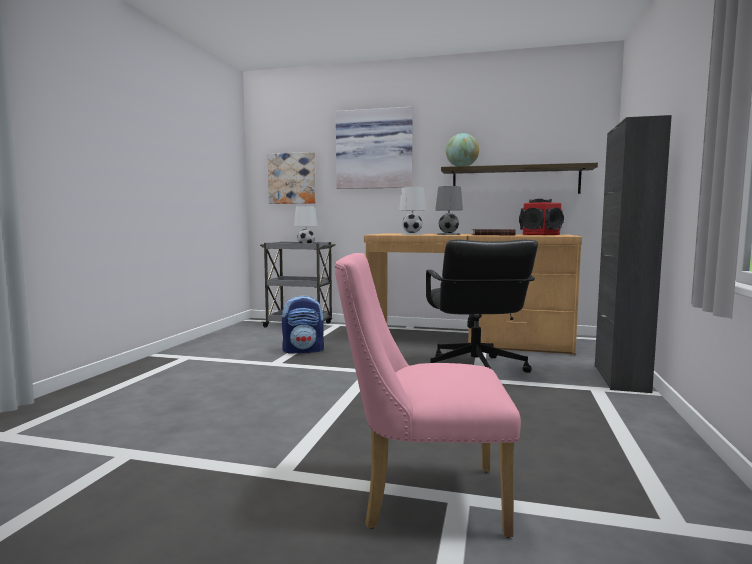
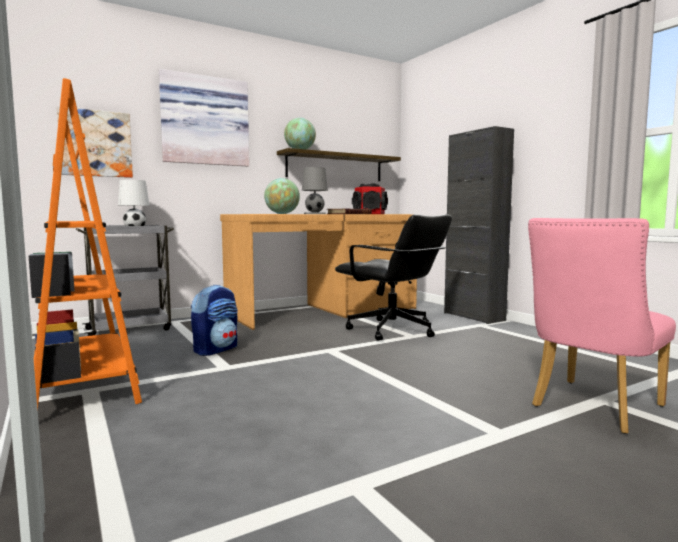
camera: 45 degrees left, 0 degrees up
white table lamp [399,187,426,235] -> globe [264,178,300,214]
none -> orange bookcase [29,78,142,409]

